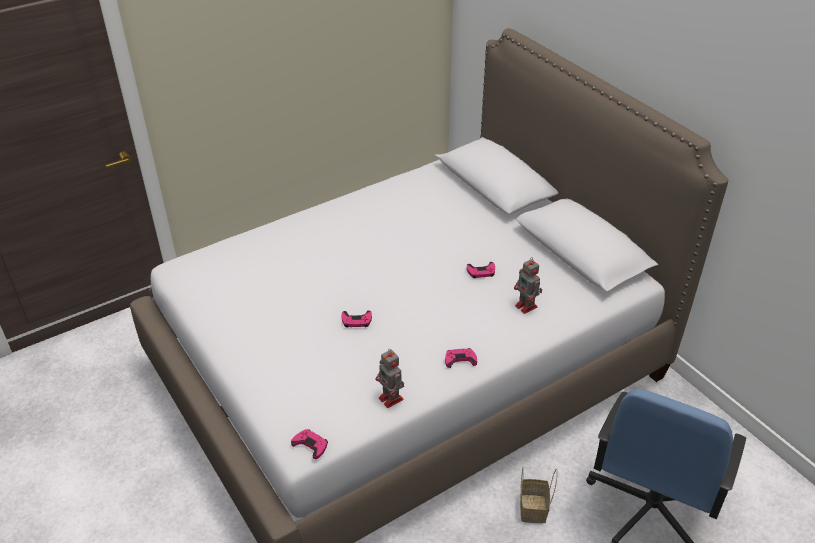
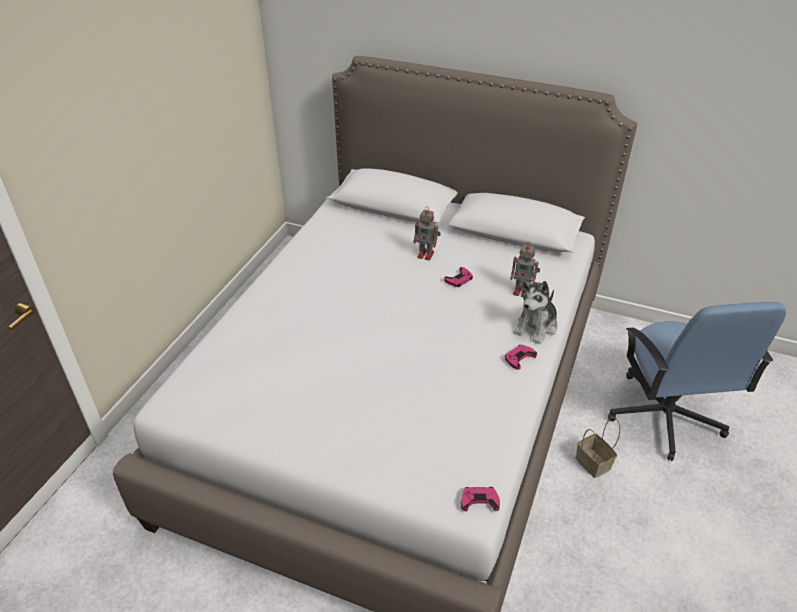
camera: 35 degrees left, 0 degrees up
pink game controller [342,310,372,328] -> none
toy robot [375,350,404,408] -> toy robot moved to [413,206,441,261]
none -> plush toy [514,280,558,344]

